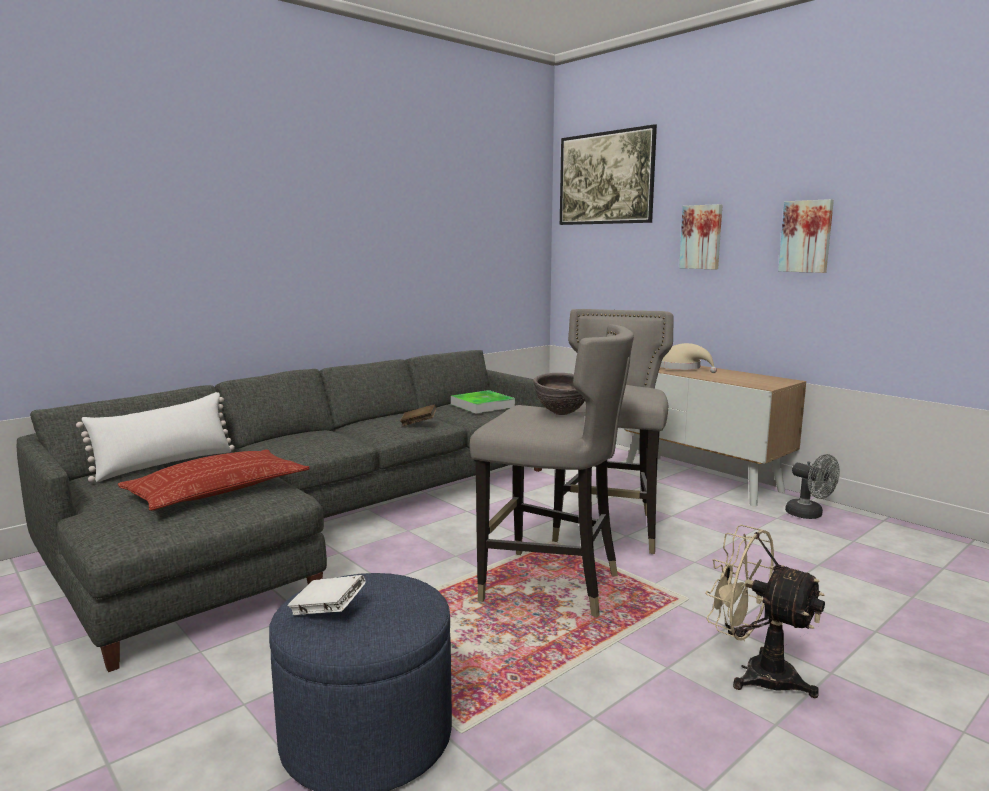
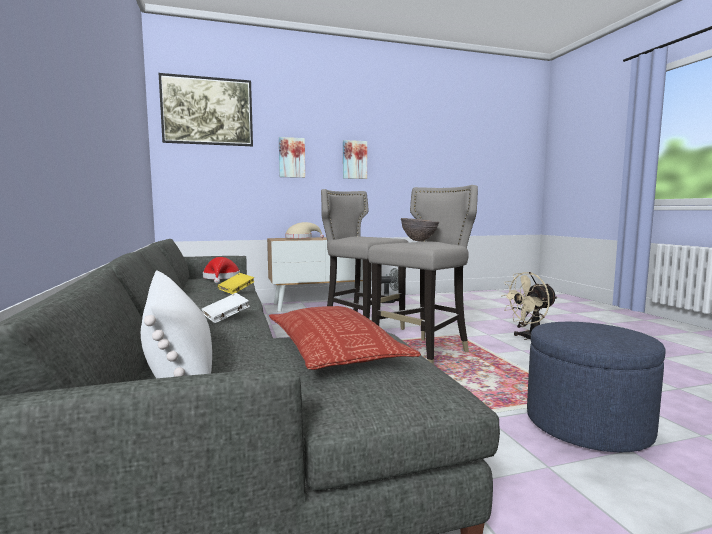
camera: 65 degrees left, 5 degrees down
white book [288,575,366,615] -> white book moved to [201,293,250,323]
brown book [400,404,436,426] -> yellow book [218,273,255,294]
tray [451,390,515,414] -> red hat [203,257,240,283]

